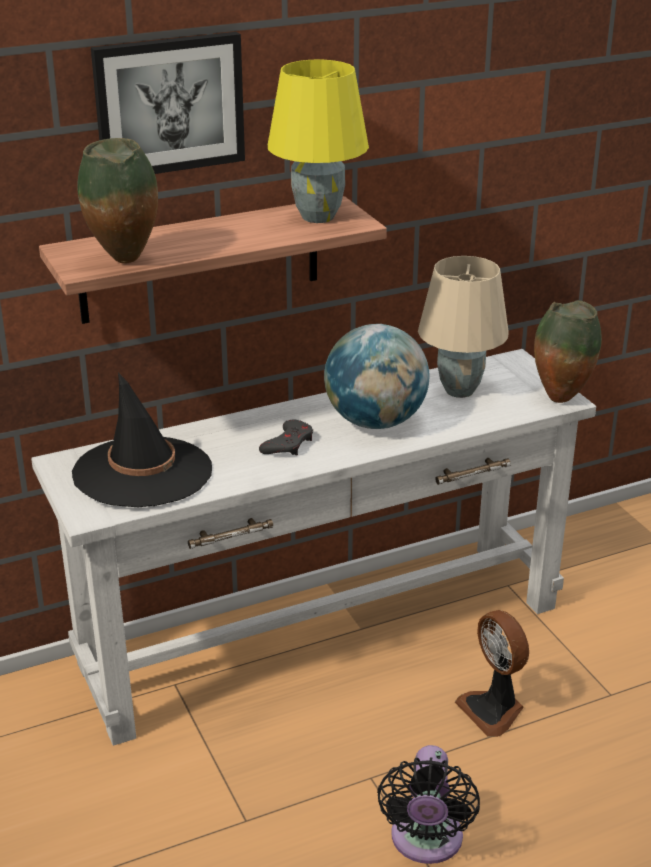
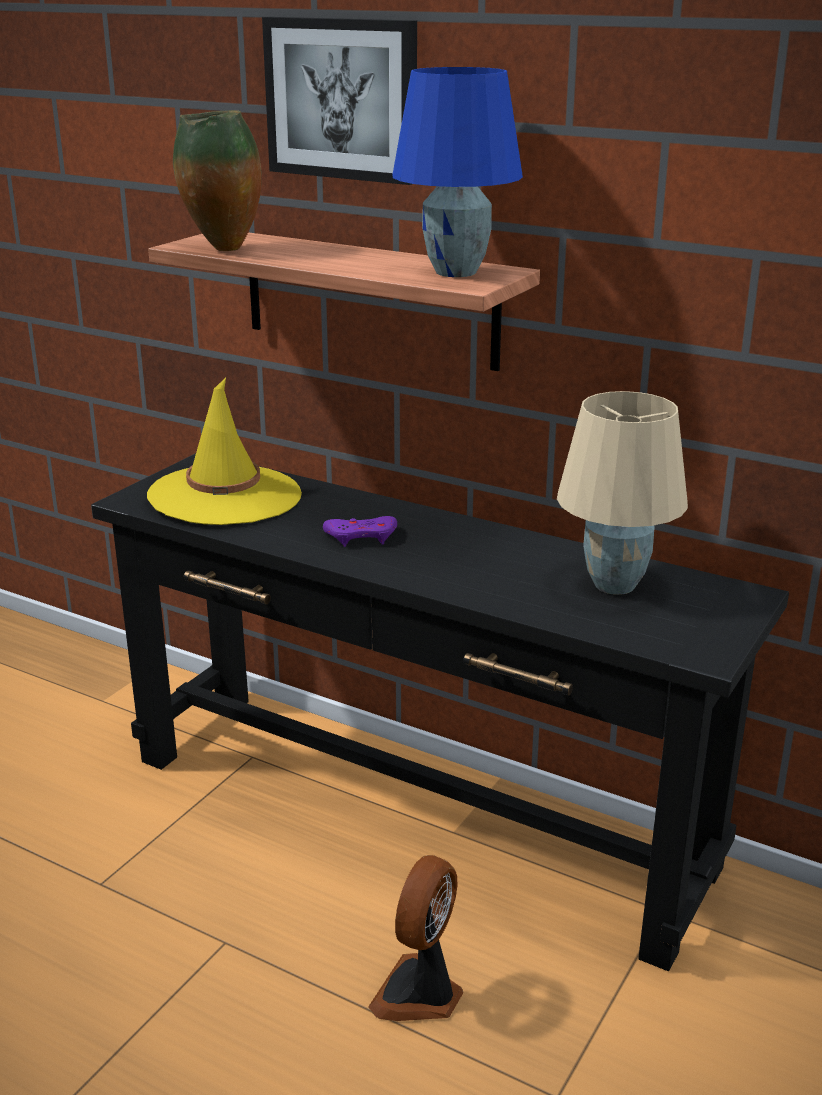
camera: 55 degrees right, 5 degrees down
white console table [31,349,596,746] -> black console table [91,453,789,971]
black hat [72,372,212,507] -> yellow hat [147,378,302,525]
grey game controller [259,419,313,455] -> purple game controller [323,516,397,547]
yellow table lamp [268,60,369,223] -> blue table lamp [392,67,523,277]
globe [324,324,429,429] -> none
black fan [377,745,480,864] -> none
vase [534,300,602,403] -> none

